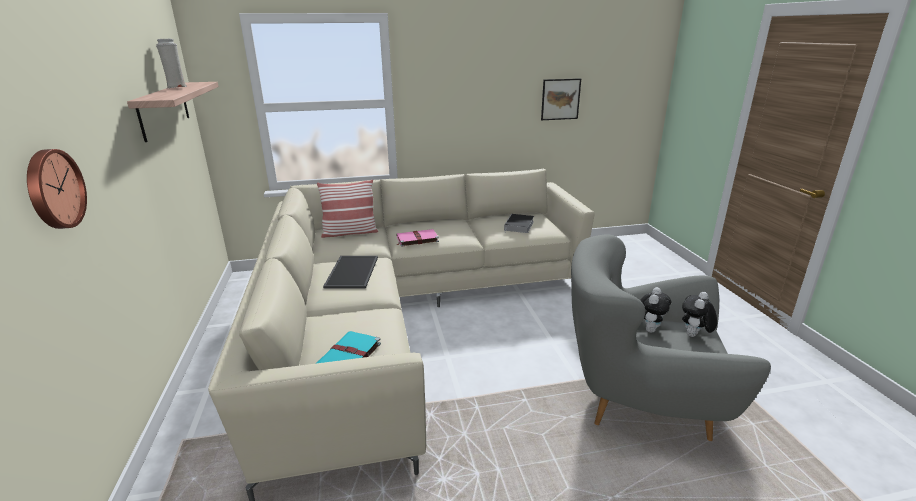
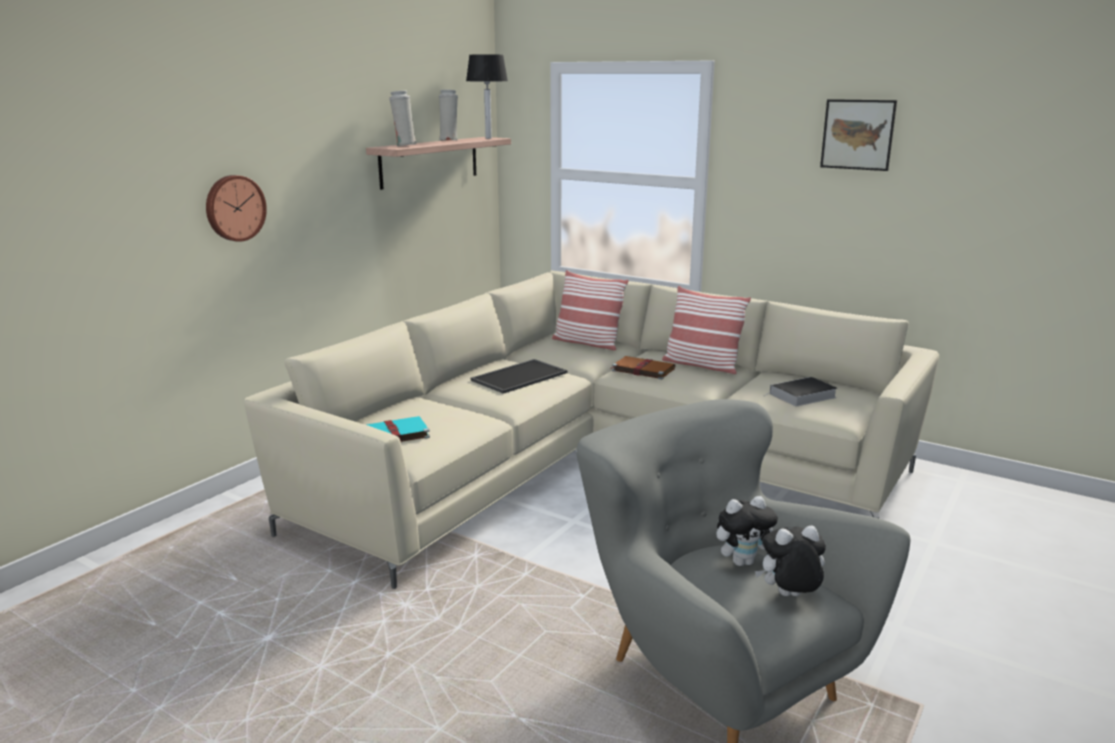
camera: 45 degrees right, 5 degrees down
pink book [396,229,439,247] -> brown book [611,356,676,380]
picture [541,78,581,120] -> picture moved to [820,99,897,171]
none -> white vase [389,91,417,146]
none -> table lamp [466,54,508,139]
none -> pillow [662,286,751,374]

